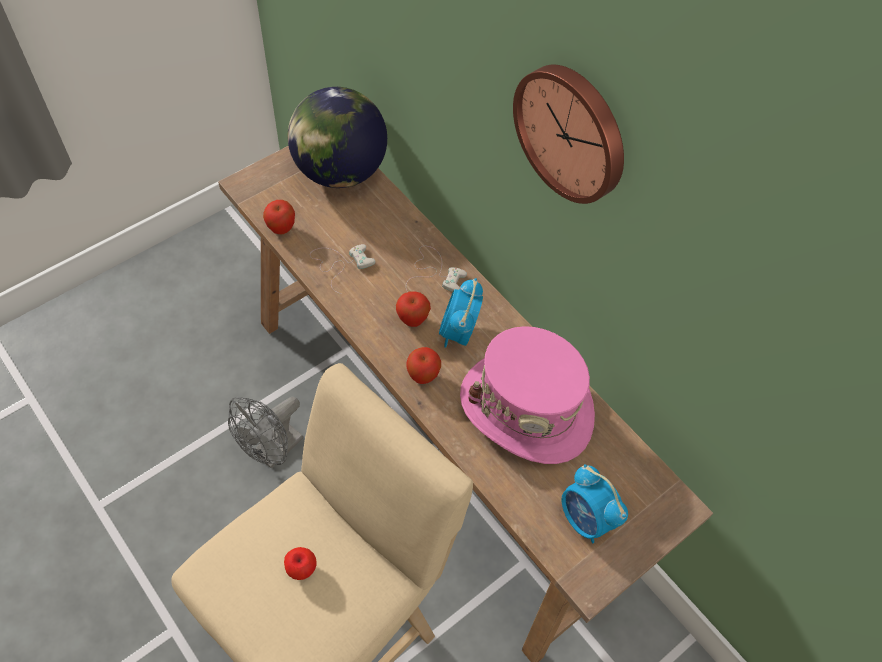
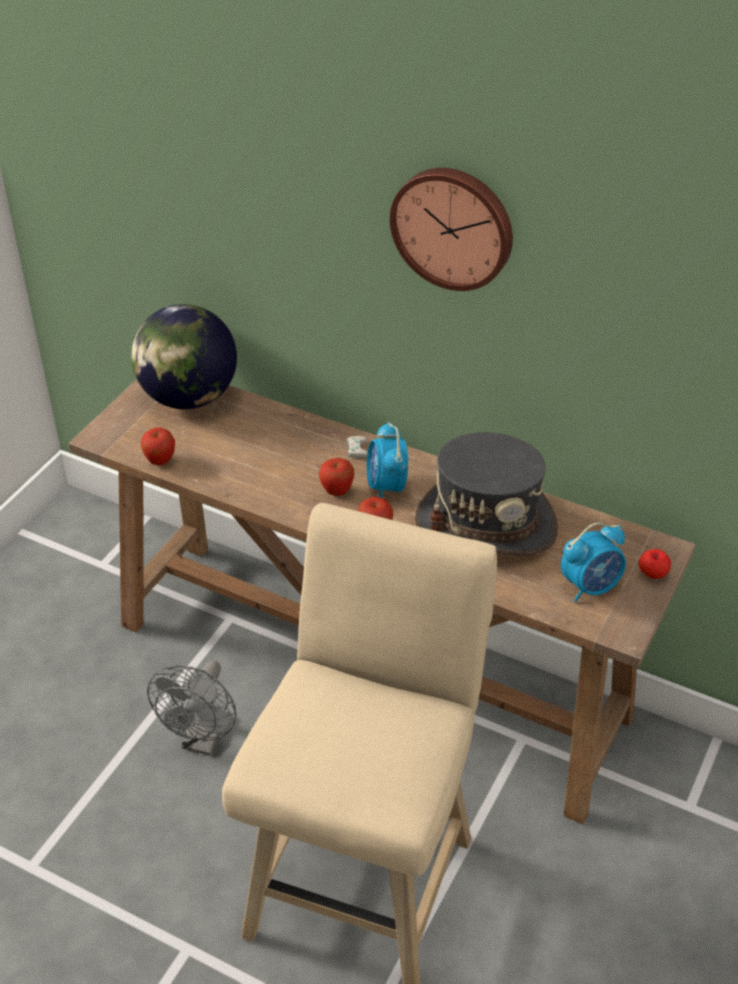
camera: 20 degrees left, 15 degrees down
apple [284,547,317,580] -> apple moved to [639,549,671,579]
white game controller [310,244,376,294] -> none
pink hat [460,326,595,464] -> grey hat [415,432,558,556]
alarm clock [562,464,628,544] -> alarm clock turned 60 degrees counterclockwise [561,522,626,602]

